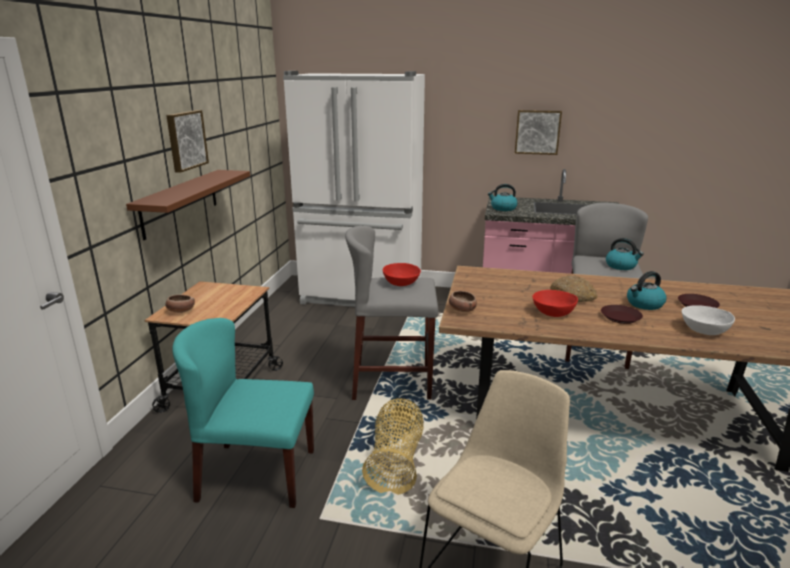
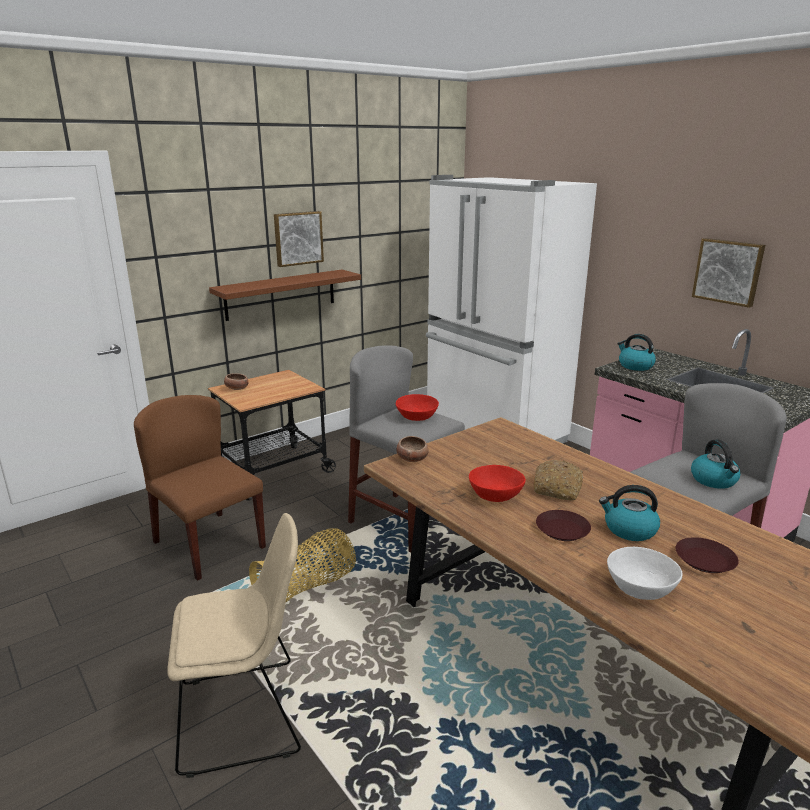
camera: 40 degrees right, 0 degrees up
turquoise chair [173,318,314,508] -> brown chair [134,395,266,581]

